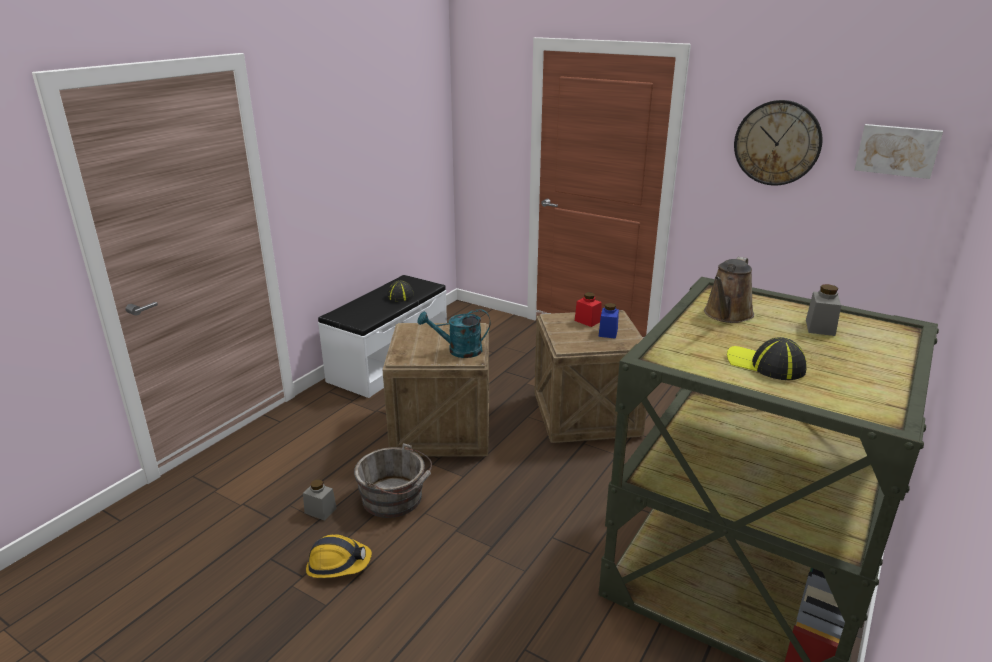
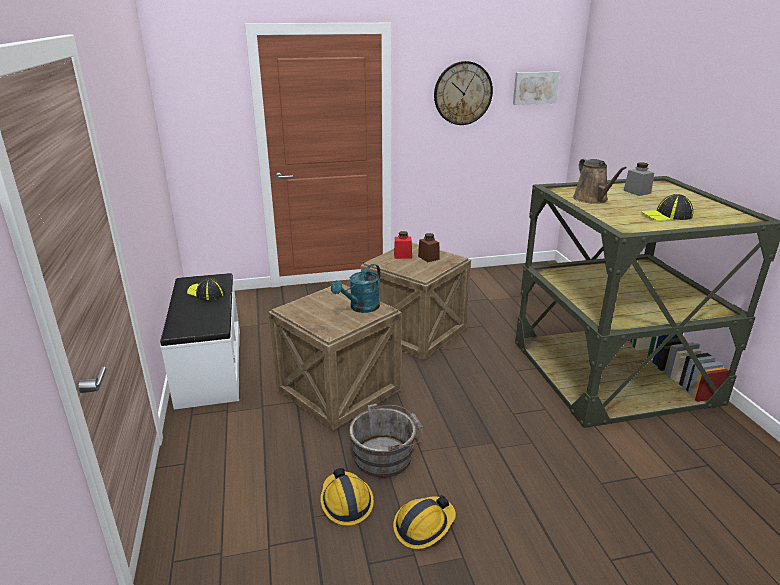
camera: 45 degrees left, 0 degrees up
grey jar [303,479,337,521] -> hard hat [320,468,374,526]
blue jar [598,303,619,339] -> brown jar [418,233,440,262]

